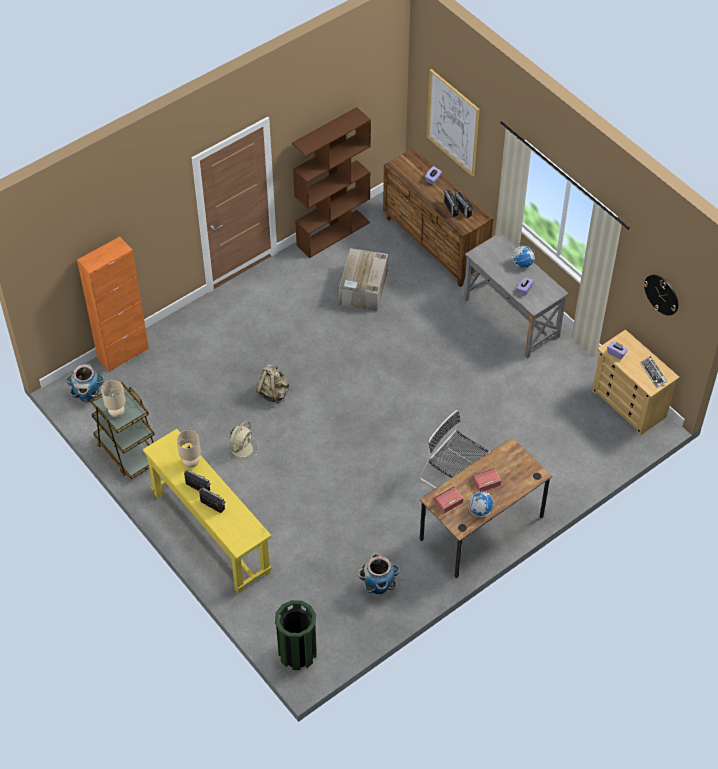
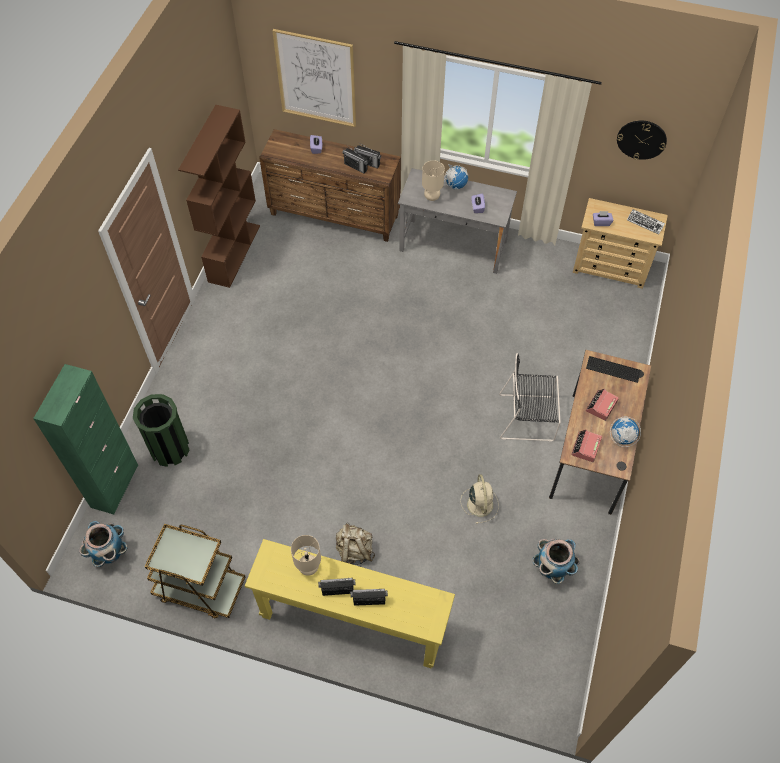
camera: 35 degrees left, 5 degrees up
orange cabinet [77,236,149,372] -> green cabinet [33,364,138,514]
beige table lamp [101,380,126,417] -> beige table lamp moved to [422,160,445,201]
beige fan [227,421,259,462] -> beige fan moved to [460,474,499,524]
beige backpack [256,365,289,403] -> beige backpack moved to [336,522,375,565]
green trash can [275,600,317,670] -> green trash can moved to [133,394,189,467]
cardboard box [339,248,388,311] -> none
none -> keyboard [586,356,641,383]

